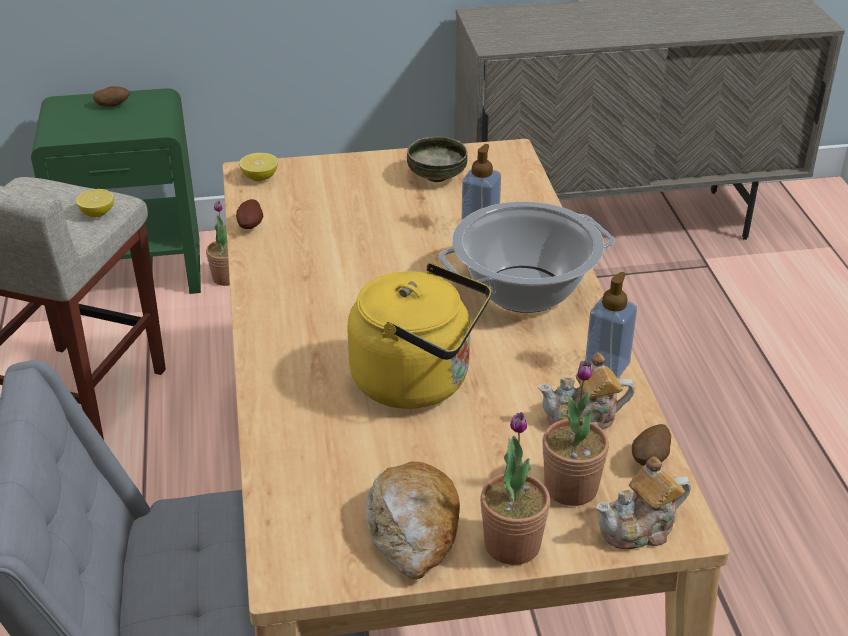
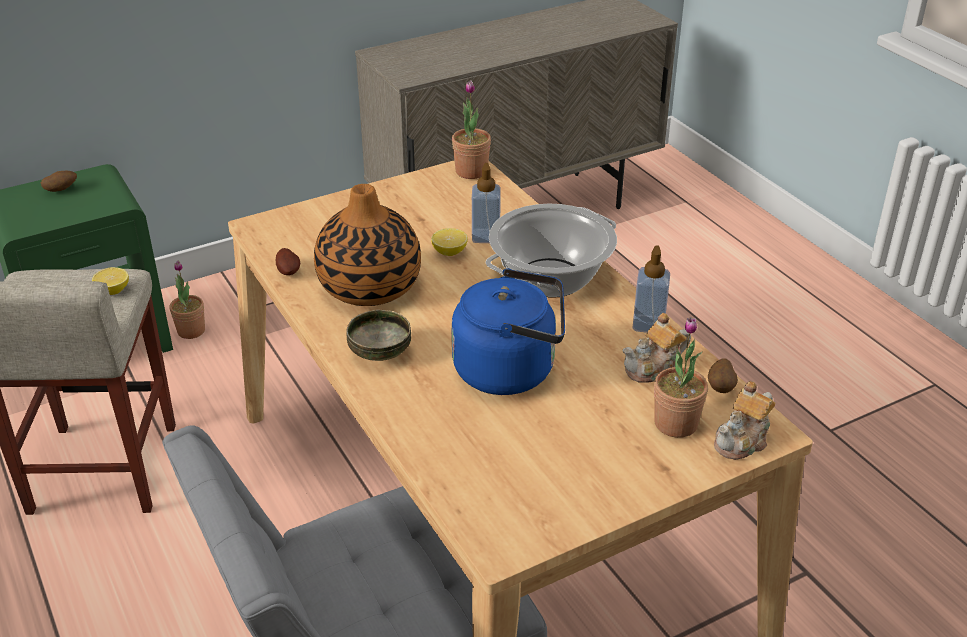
camera: 20 degrees left, 0 degrees up
lemon [239,153,278,181] -> lemon moved to [431,228,468,256]
yellow kettle [347,263,491,409] -> blue kettle [451,268,565,395]
bread [366,461,460,579] -> none
bowl [407,137,468,182] -> bowl moved to [347,310,411,361]
potted plant [480,412,550,565] -> potted plant moved to [452,80,491,179]
none -> vase [314,184,421,306]

